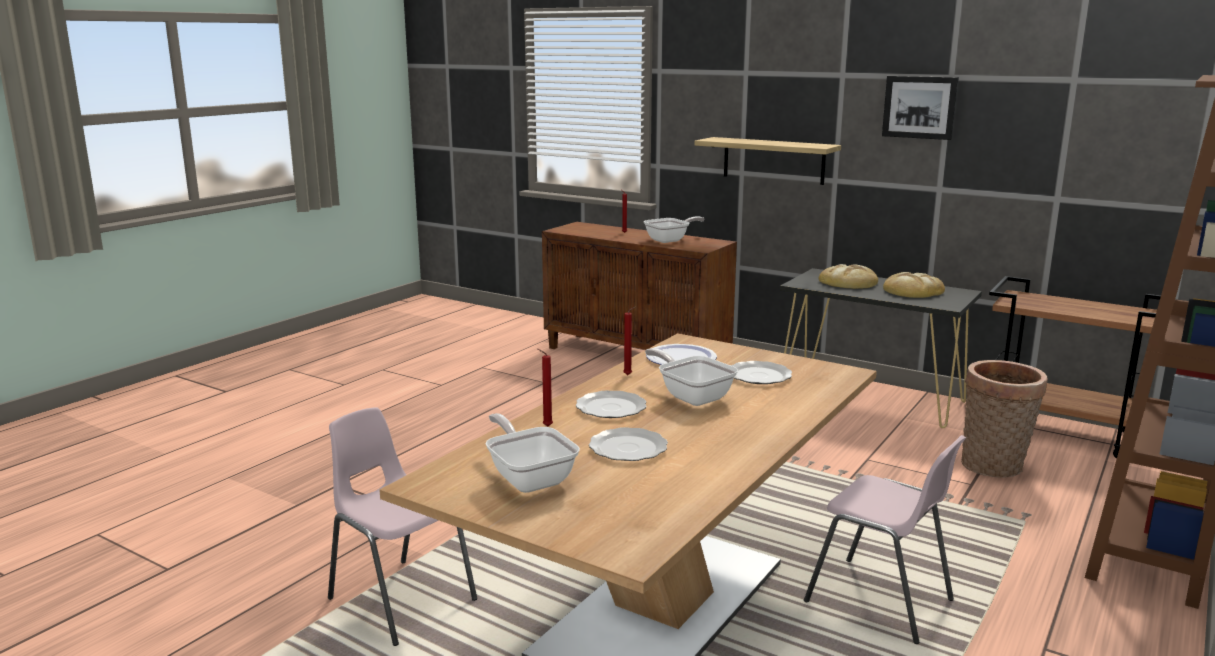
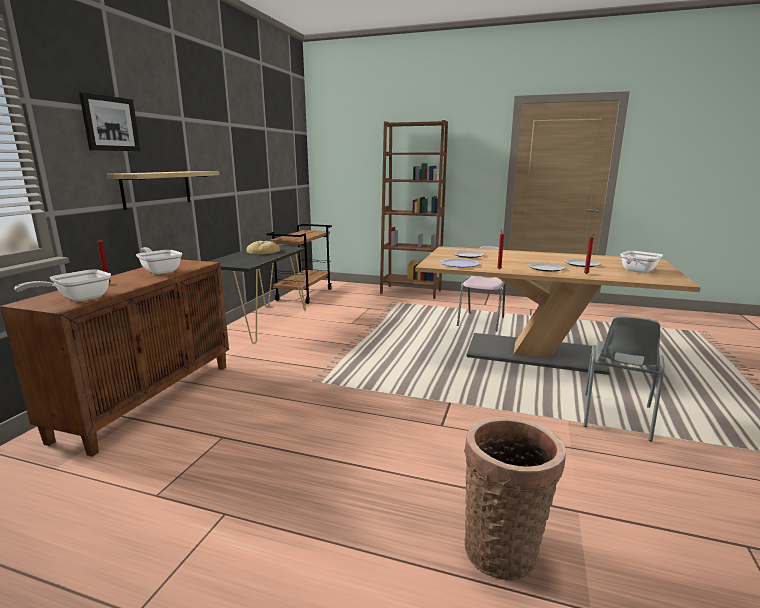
camera: 105 degrees left, 0 degrees up
pink chair [328,407,477,646] -> grey chair [583,316,665,442]
frying pan [645,348,738,406] -> frying pan moved to [14,269,111,301]
bread [819,264,878,289] -> none
picture [882,76,959,140] -> picture moved to [79,92,140,151]
basket [961,360,1048,478] -> basket moved to [464,417,566,580]

